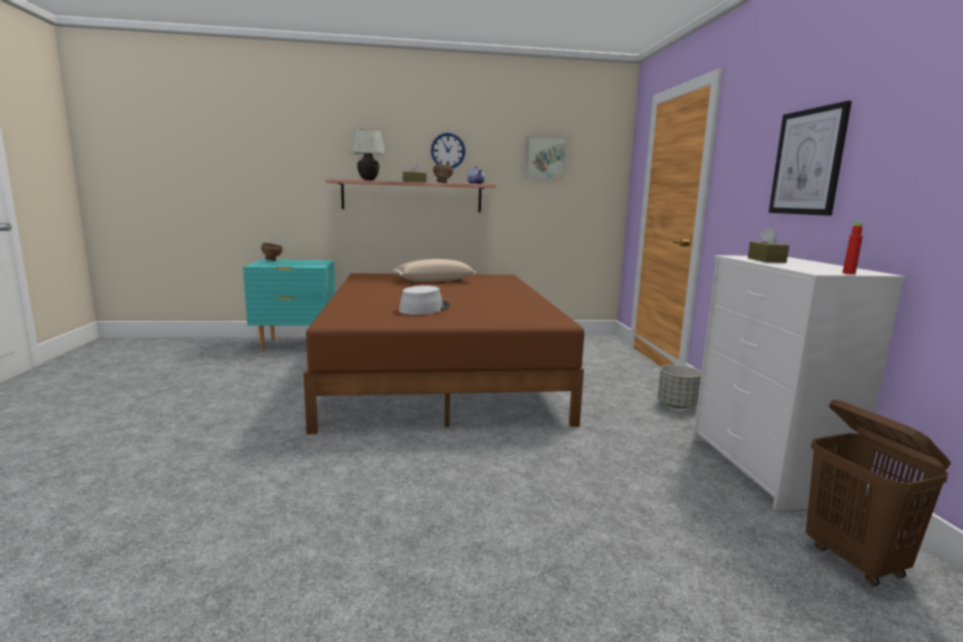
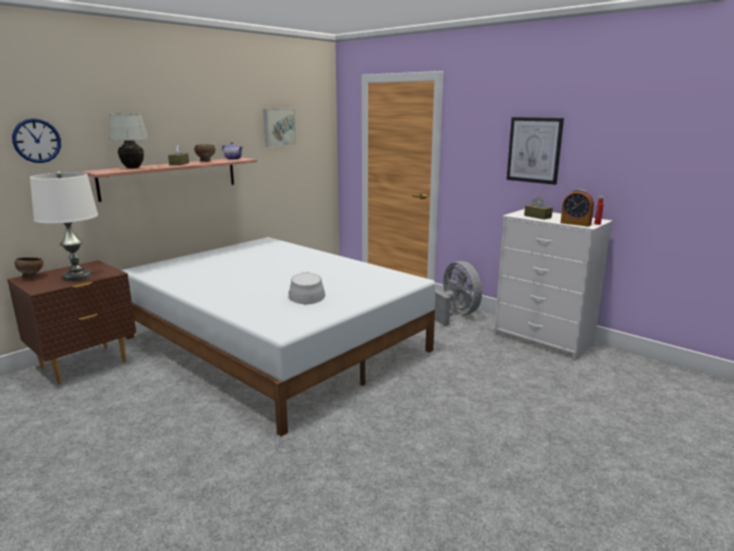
camera: 40 degrees left, 5 degrees up
turquoise nightstand [243,260,335,351] -> brown nightstand [7,260,136,385]
brown bed [304,273,584,434] -> white bed [121,237,436,436]
beige pillow [393,259,476,282] -> none
wall clock [431,133,465,168] -> wall clock moved to [12,118,61,163]
grey planter [657,365,701,409] -> grey fan [434,261,482,326]
brown laundry basket [806,400,951,586] -> none
none -> white table lamp [30,171,98,281]
none -> alarm clock [561,189,594,227]

